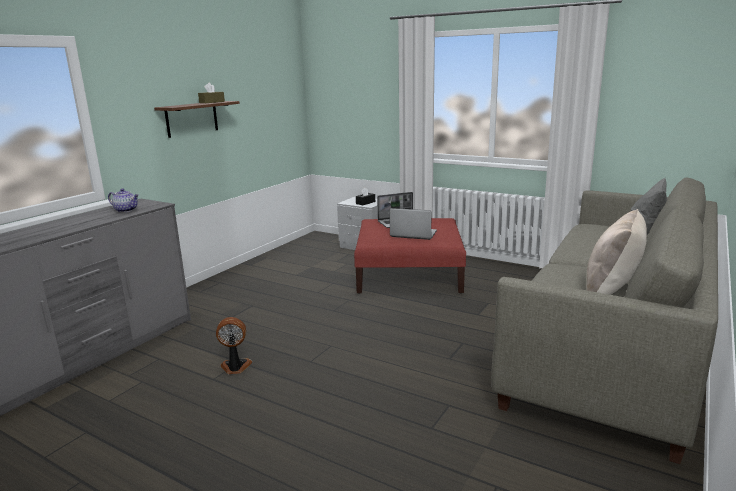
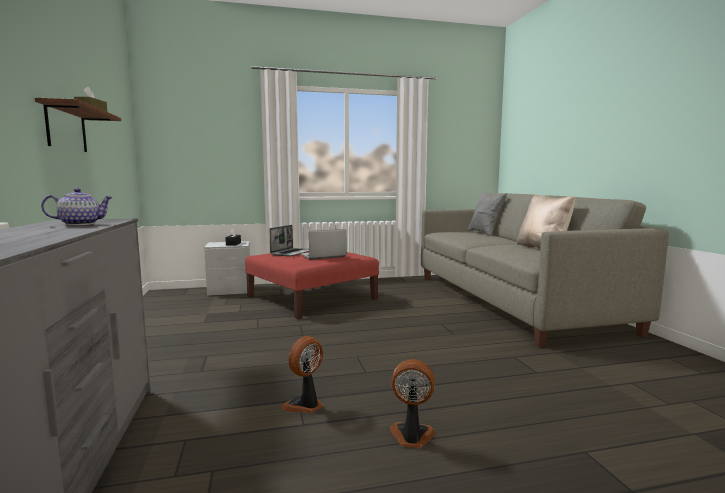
camera: 45 degrees left, 10 degrees down
none -> fan [390,359,435,448]

